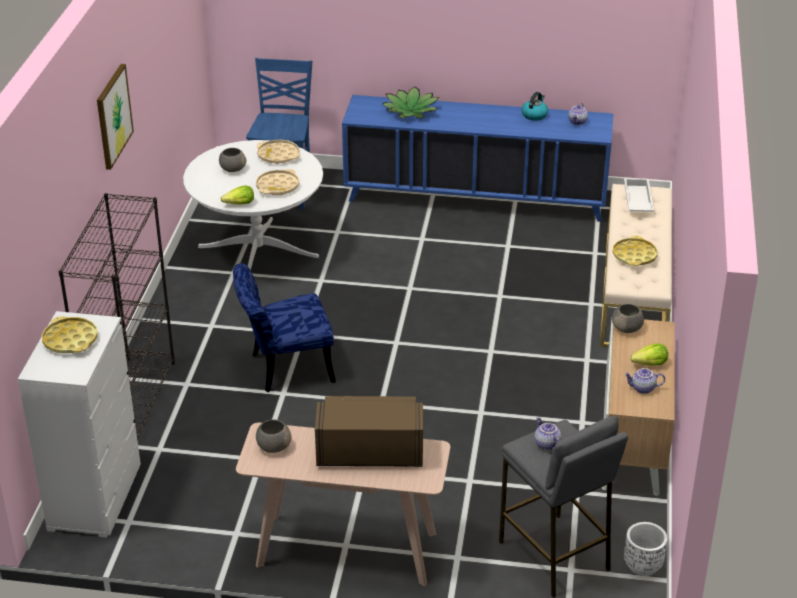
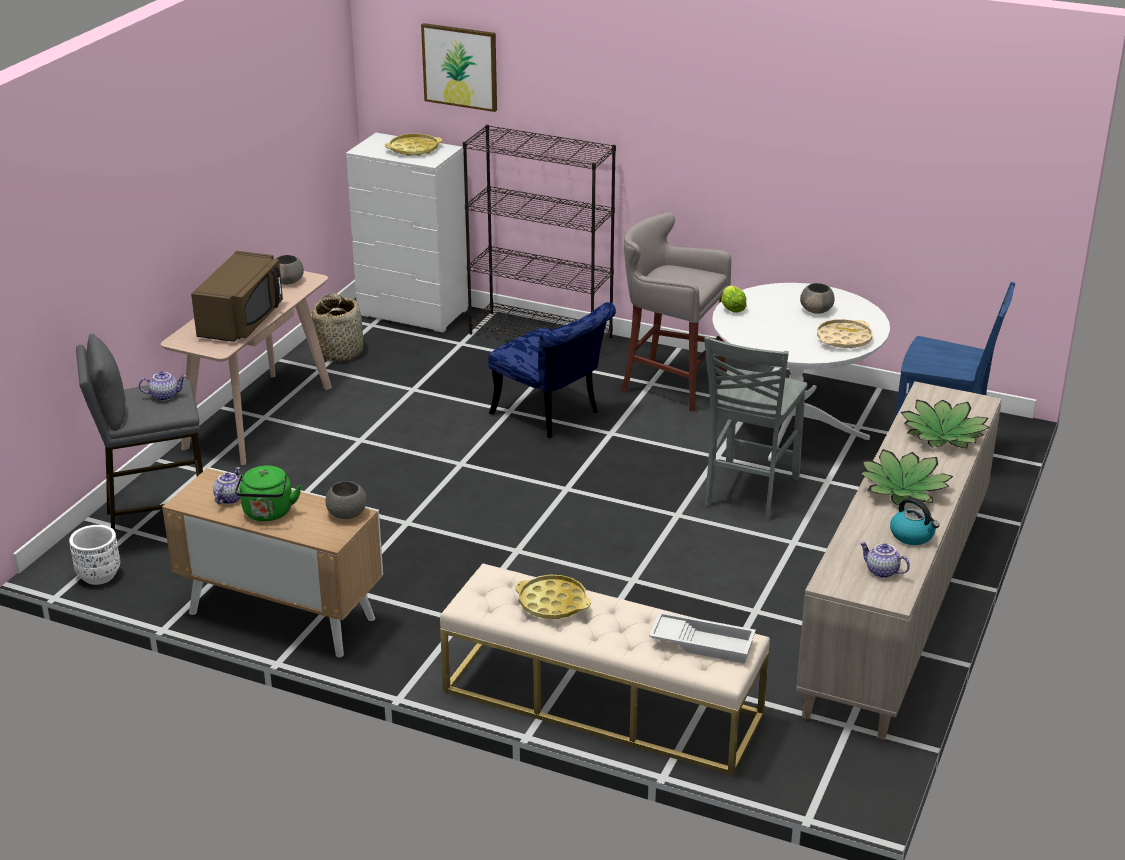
camera: 105 degrees right, 5 degrees down
picture [97,64,134,170] -> picture moved to [421,23,497,112]
blue chair [233,263,336,392] -> blue chair turned 135 degrees clockwise [488,302,616,438]
beige tray [256,169,299,195] -> none
blue cabinet [342,95,613,222] -> beige cabinet [796,381,1001,740]
lettuce [630,343,668,366] -> green kettle [235,465,302,521]
none -> basket [311,293,363,362]
none -> grey stool [622,212,731,412]
none -> grey chair [704,336,807,520]
none -> potted plant [859,449,953,505]

